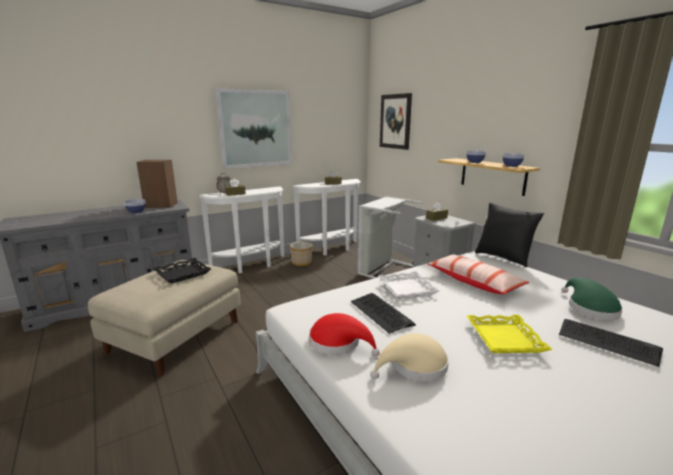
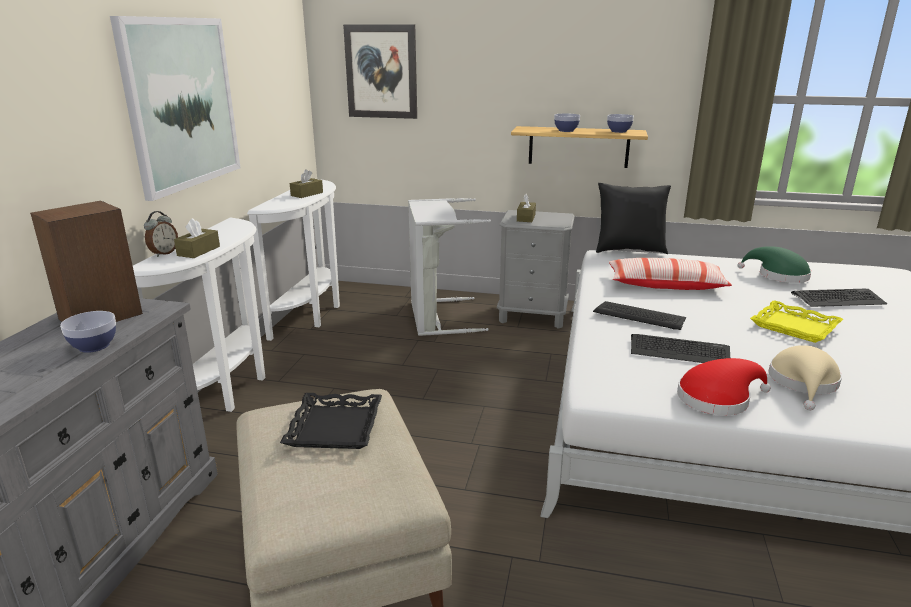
camera: 45 degrees left, 5 degrees up
planter [290,242,312,266] -> none
white tray [378,271,439,299] -> keyboard [593,301,686,330]

